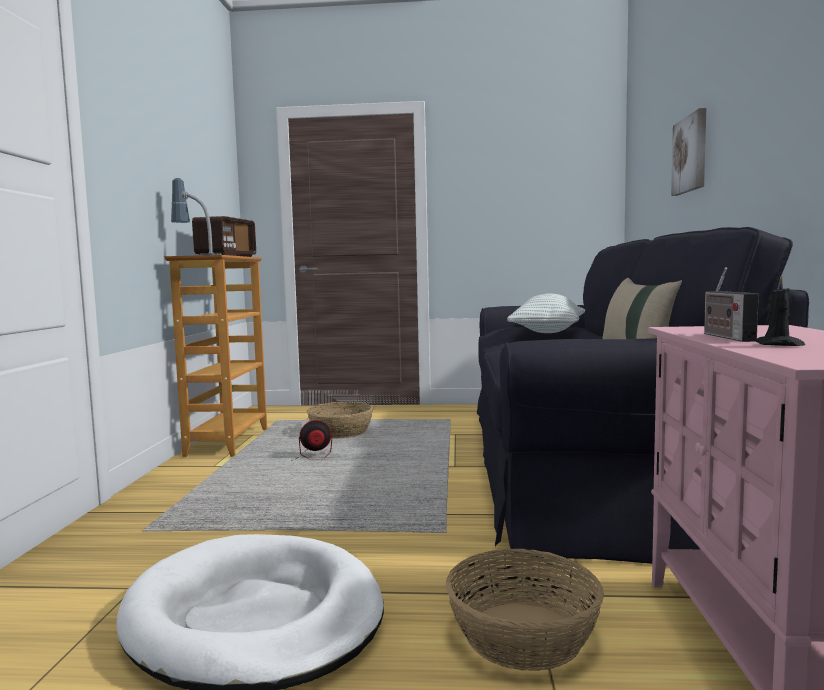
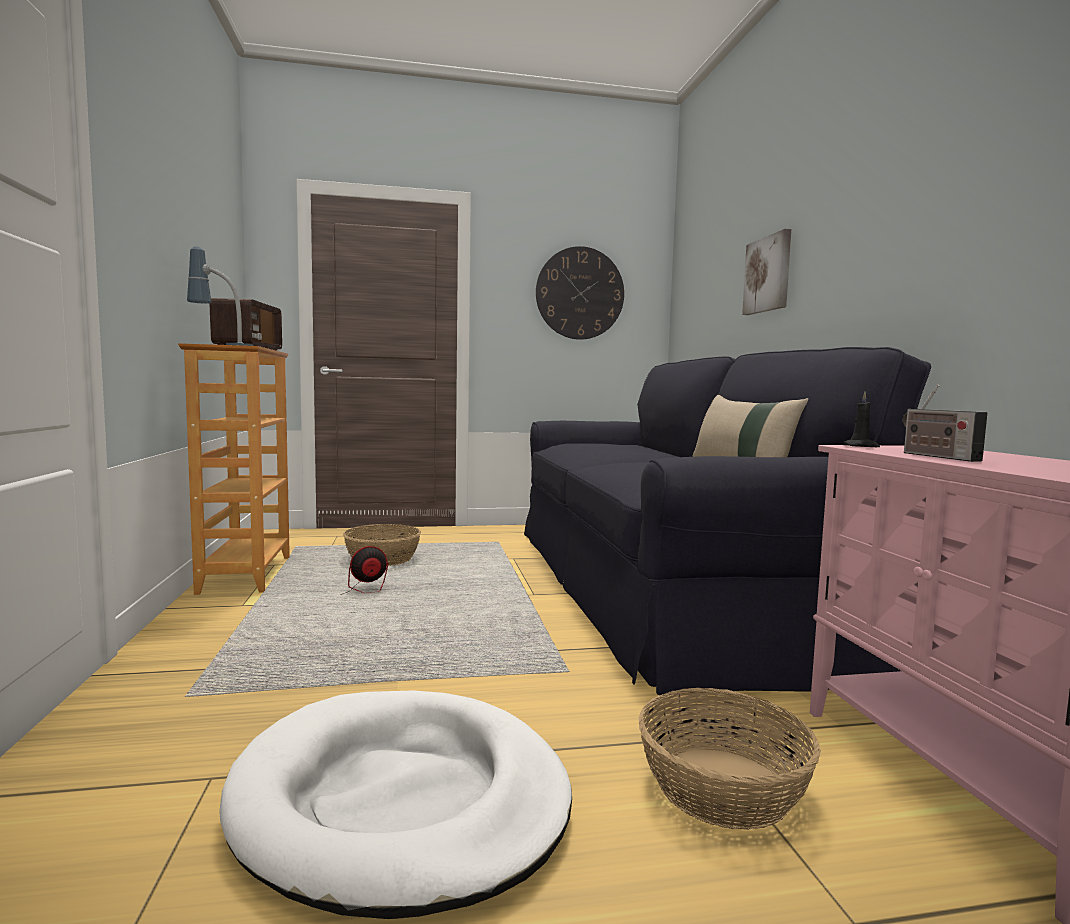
camera: 15 degrees left, 0 degrees up
pillow [507,293,585,333] -> none
black candle [756,275,805,346] -> black candle moved to [843,392,880,447]
none -> wall clock [536,246,624,340]

